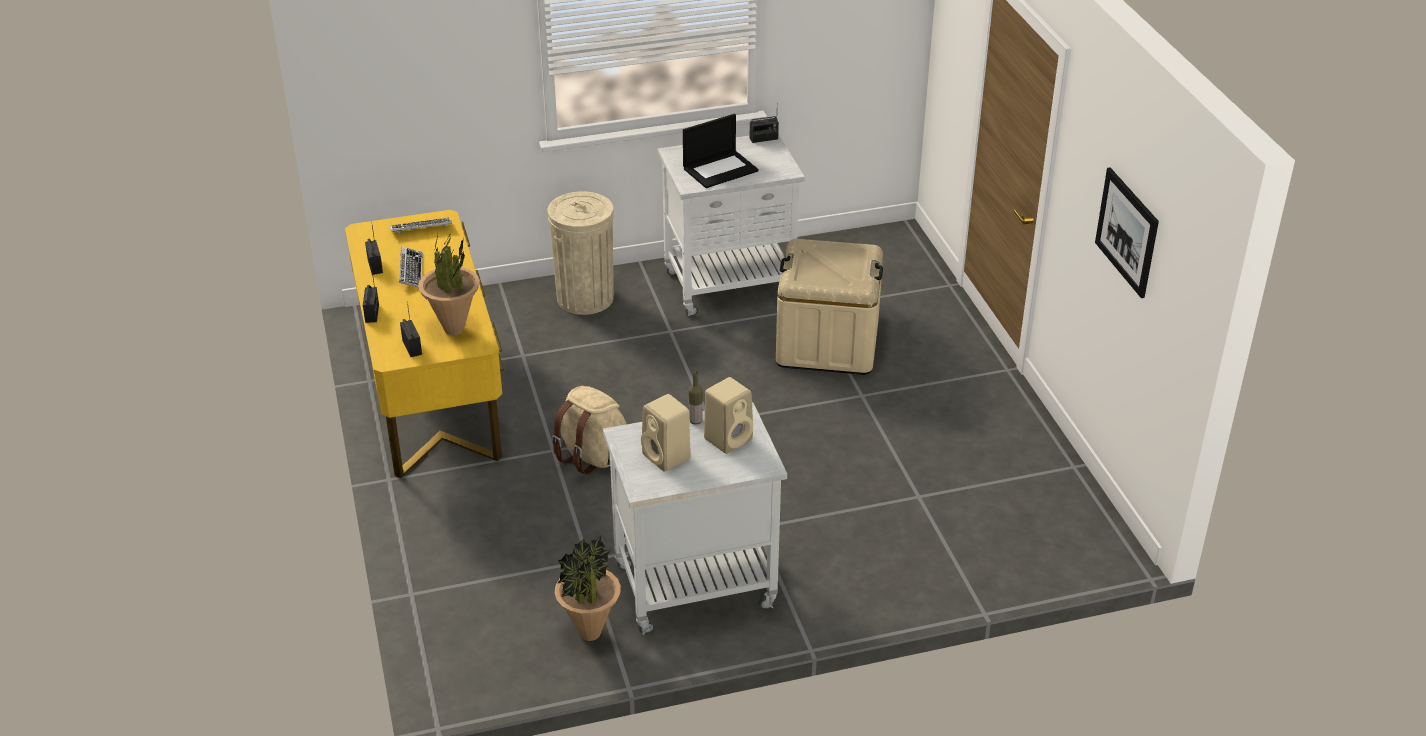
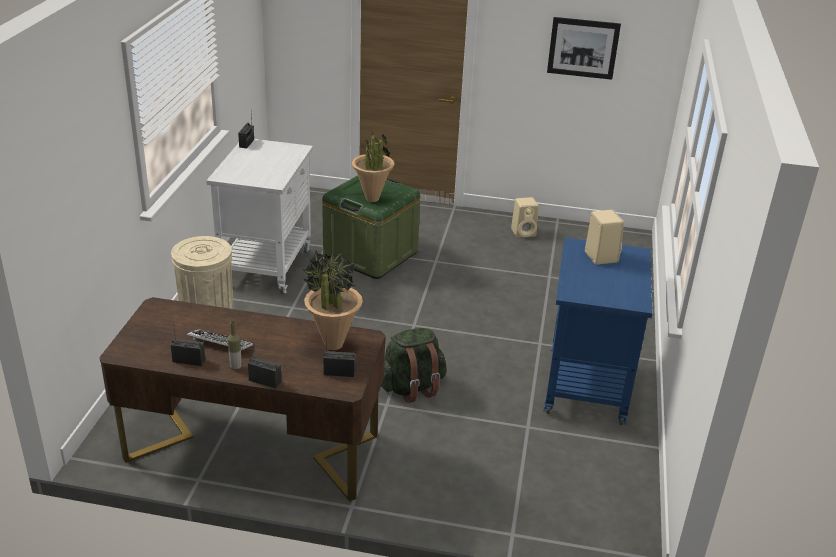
camera: 65 degrees left, 5 degrees down
yellow desk [345,210,504,478] -> brown desk [99,297,386,502]
keyboard [390,218,452,233] -> none
beige backpack [552,386,626,475] -> green backpack [381,328,447,403]
potted plant [555,536,621,641] -> potted plant moved to [352,129,394,202]
white cart [603,402,787,635] -> blue cart [543,238,653,425]
beige speaker [641,394,691,472] -> beige speaker moved to [511,197,539,238]
laptop [683,114,759,188] -> none
bottle [688,371,703,425] -> bottle moved to [227,321,242,370]
beige storage box [776,239,883,375] -> green storage box [322,175,420,279]

